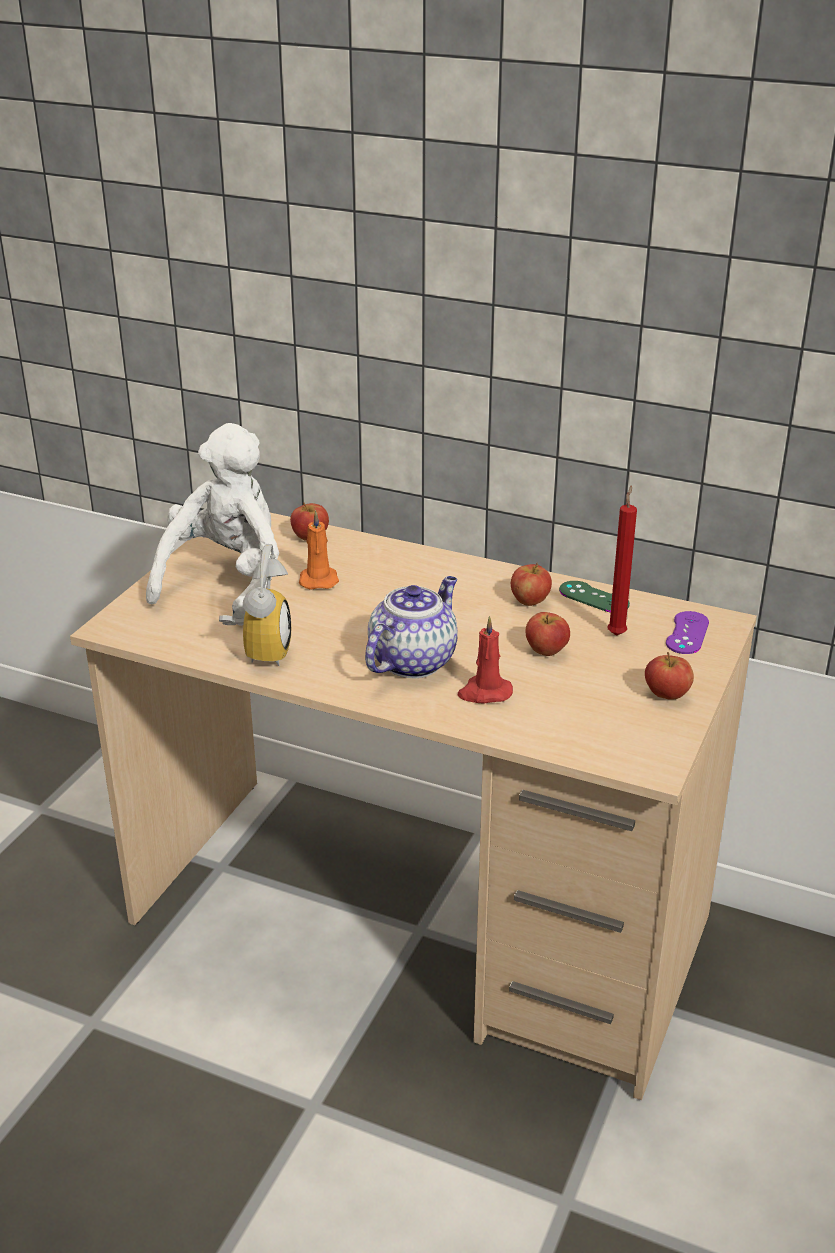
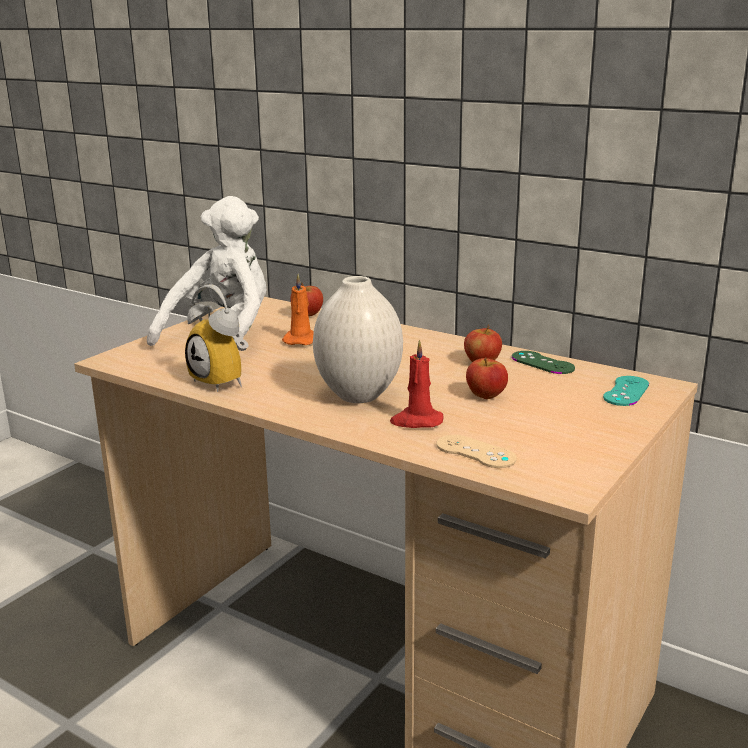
camera: 10 degrees right, 10 degrees down
alarm clock [219,544,291,666] -> alarm clock turned 120 degrees clockwise [185,284,249,392]
teapot [365,576,458,678] -> white vase [313,276,403,403]
red candle [607,485,637,636] -> none
apple [645,652,694,700] -> none
purple game controller [666,611,709,654] -> turquoise game controller [603,376,649,406]
none -> beige game controller [436,435,517,468]

